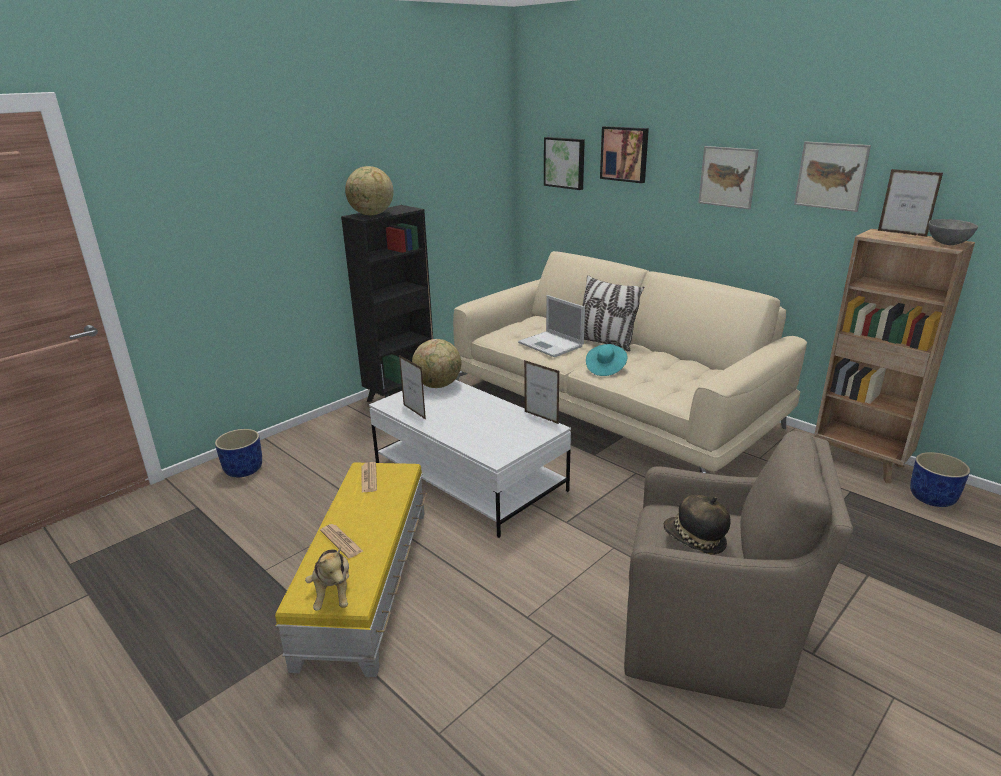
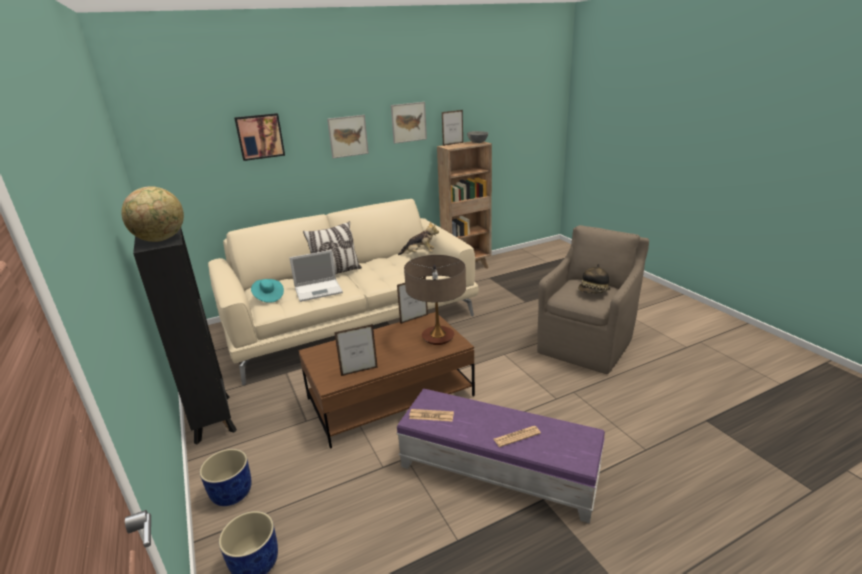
camera: 70 degrees left, 0 degrees up
yellow ottoman [275,462,426,677] -> purple ottoman [396,389,605,524]
plush toy [305,547,349,611] -> plush toy moved to [398,221,439,255]
white coffee table [369,380,571,538] -> brown coffee table [299,312,475,448]
globe [412,339,461,388] -> none
picture [544,137,585,190] -> none
turquoise hat [586,344,627,376] -> turquoise hat moved to [251,279,284,303]
blue planter [910,452,970,507] -> blue planter moved to [200,449,251,506]
none -> table lamp [404,255,466,345]

